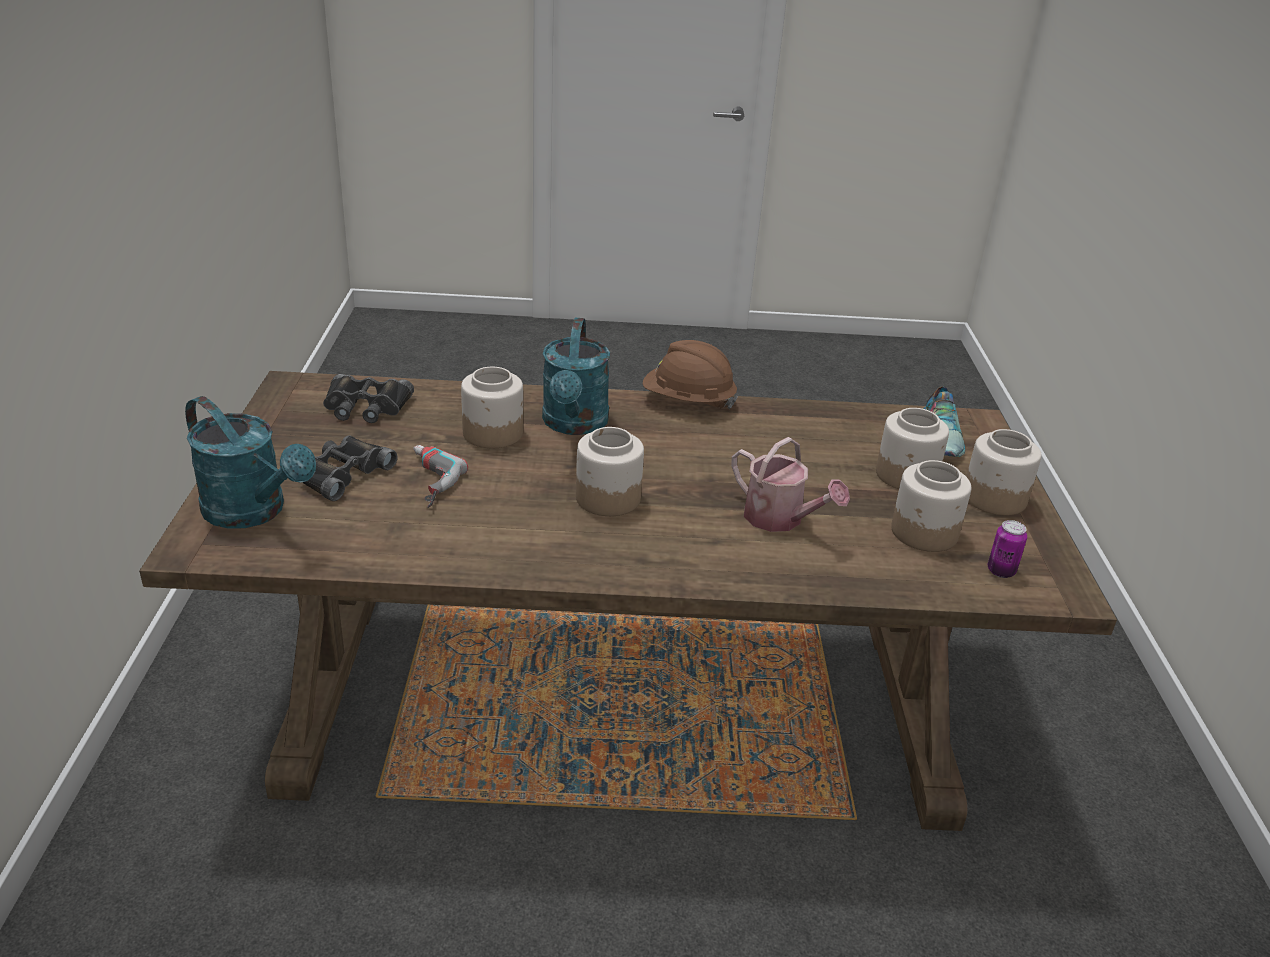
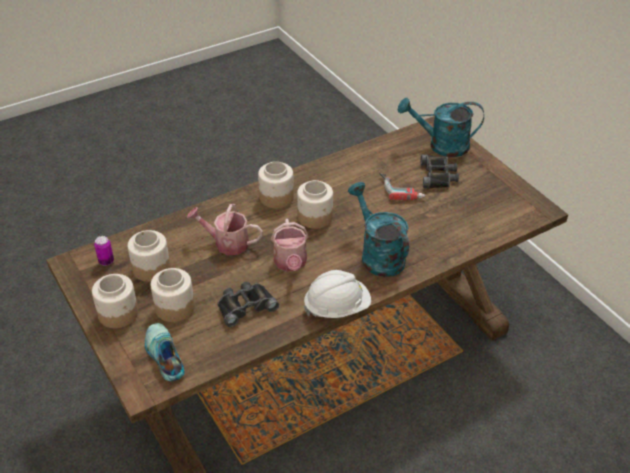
camera: 150 degrees right, 10 degrees up
black binoculars [323,374,414,423] -> black binoculars moved to [217,282,279,327]
jar [461,367,523,448] -> jar moved to [258,161,294,209]
brown hard hat [643,340,738,409] -> white hard hat [304,270,371,318]
none -> watering can [271,219,309,272]

